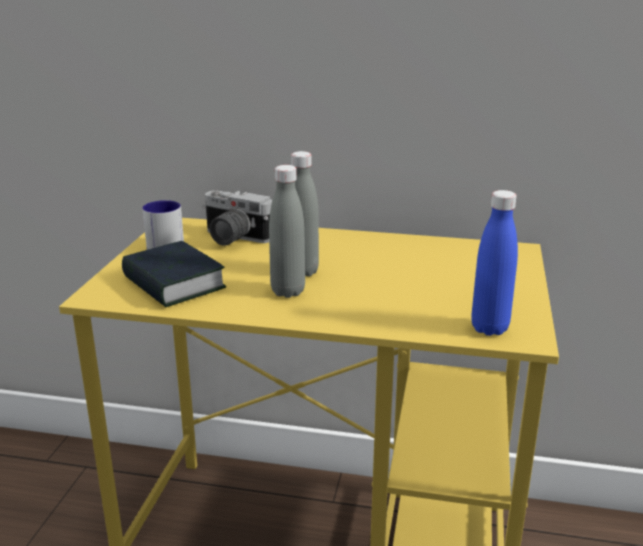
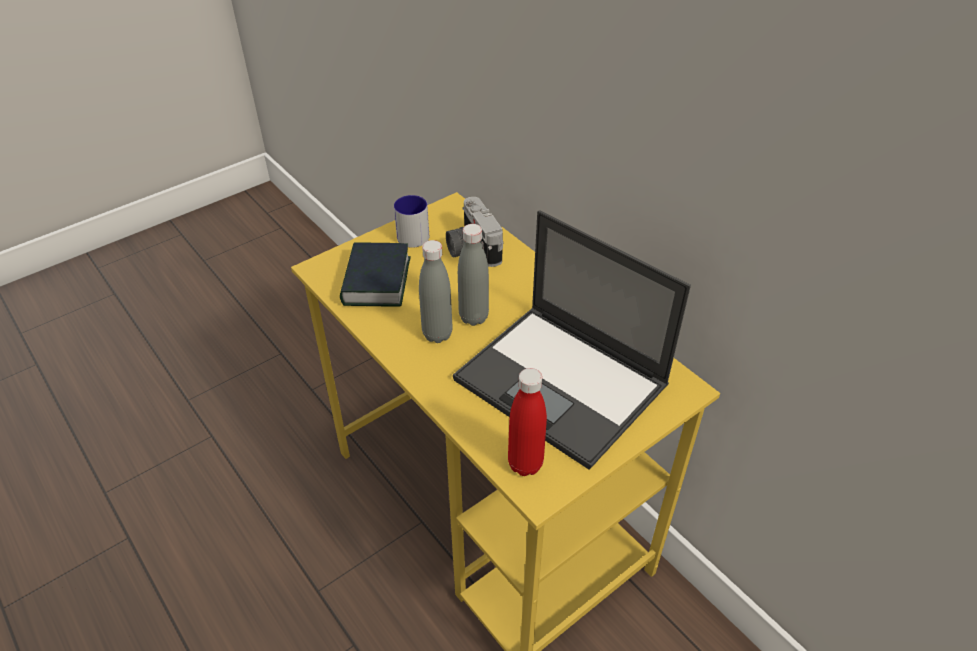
camera: 40 degrees right, 20 degrees up
blue bottle [471,190,518,336] -> red bottle [508,368,547,476]
none -> laptop [453,210,691,470]

